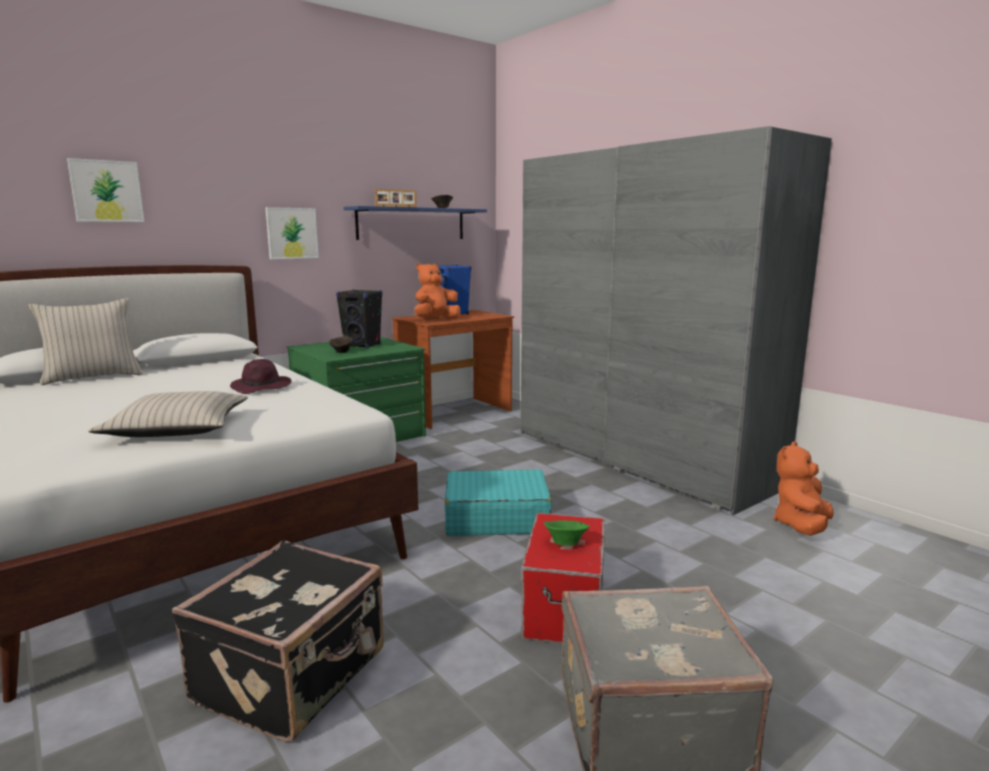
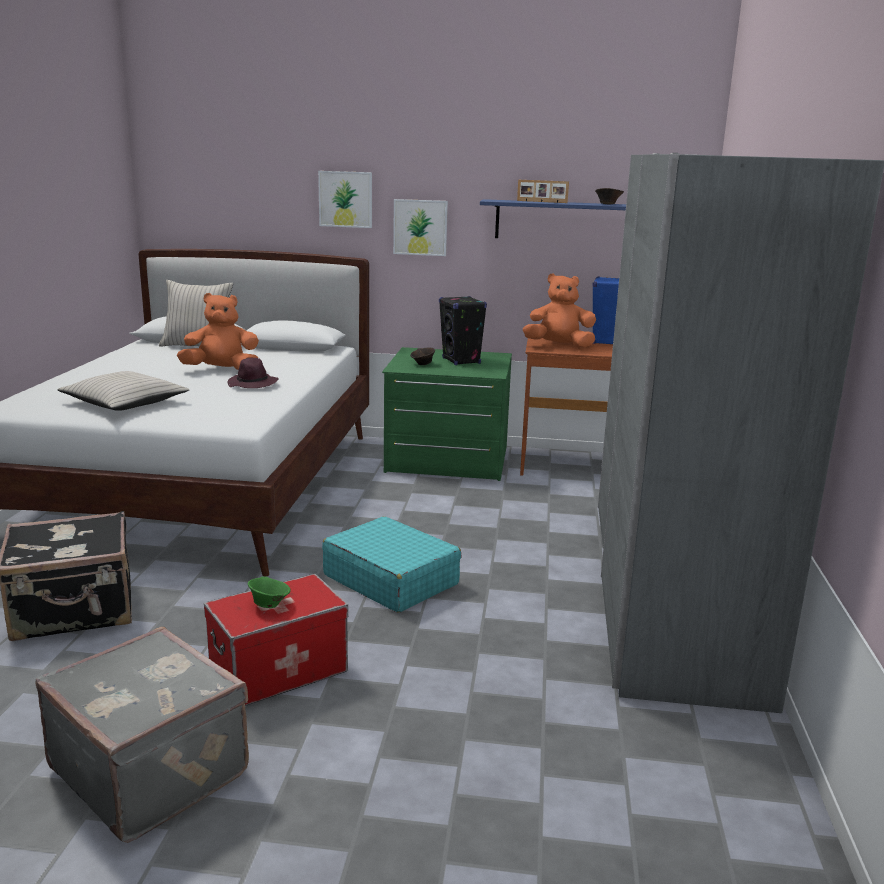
camera: 45 degrees right, 5 degrees up
picture [67,158,145,222] -> picture moved to [318,171,372,228]
orange plush toy [773,442,834,536] -> orange plush toy moved to [177,293,259,370]

